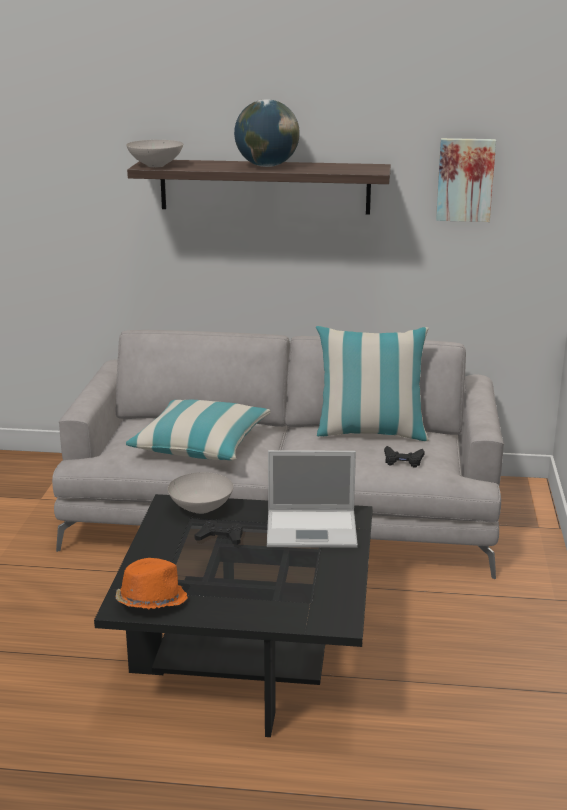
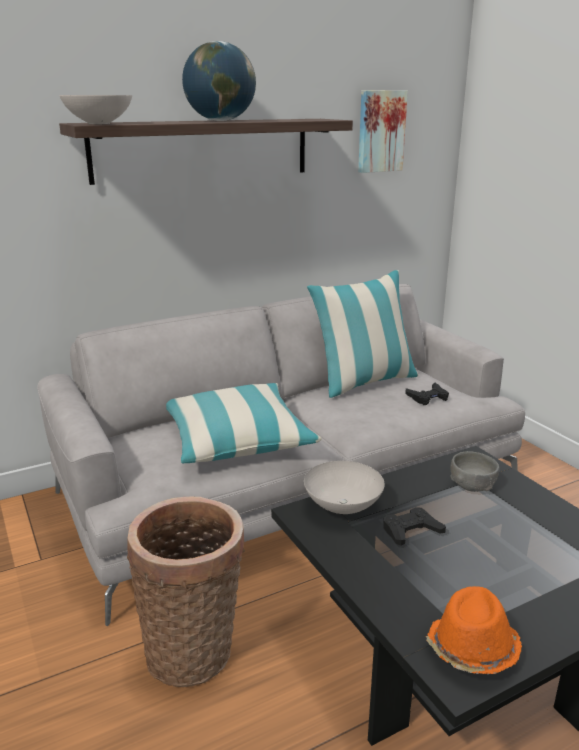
camera: 35 degrees left, 0 degrees up
laptop [267,450,358,548] -> grey bowl [450,451,499,492]
none -> basket [127,497,245,687]

